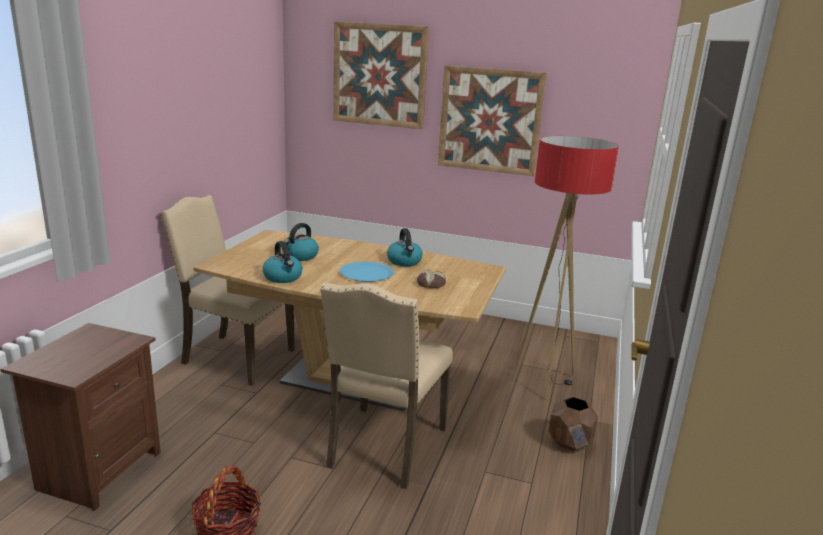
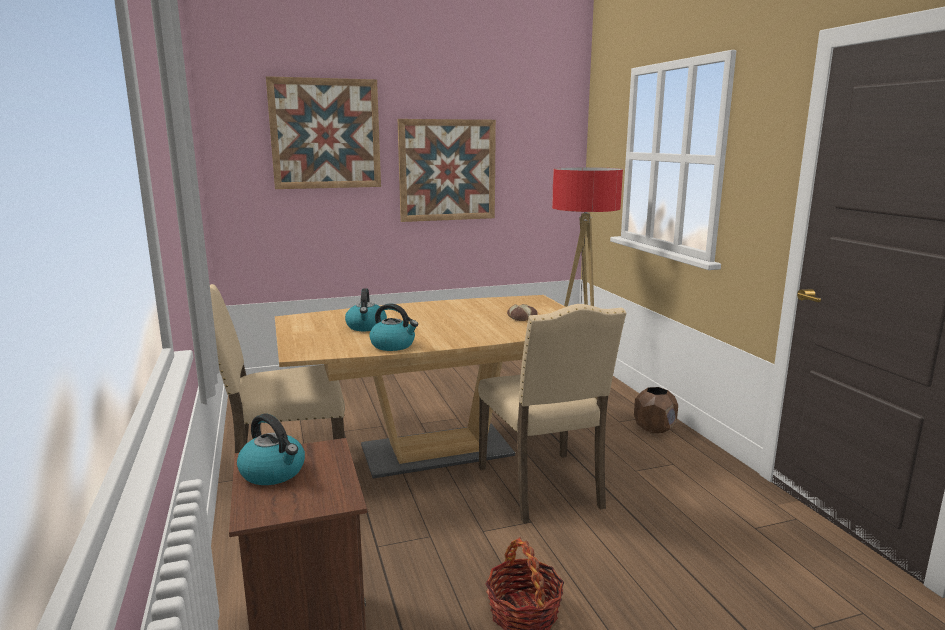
camera: 35 degrees left, 5 degrees down
blue plate [340,262,394,282] -> none
kettle [387,228,423,266] -> kettle moved to [237,414,305,485]

